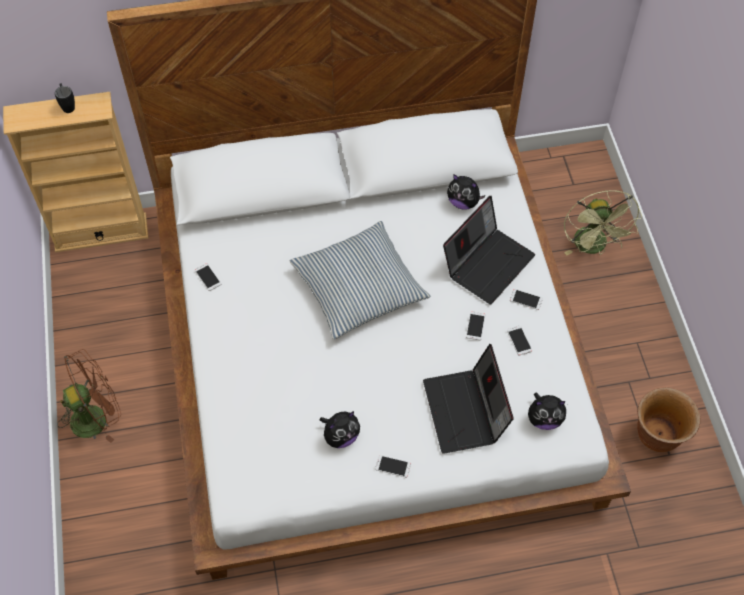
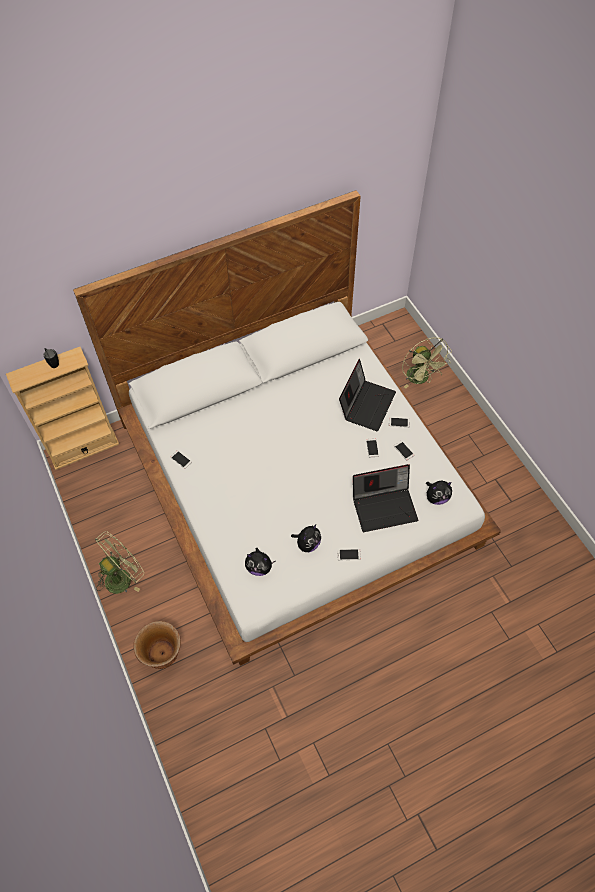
camera: 15 degrees left, 0 degrees up
brown fan [57,349,121,443] -> green fan [95,531,144,594]
pillow [289,221,431,339] -> none
laptop [423,344,514,454] -> laptop turned 75 degrees counterclockwise [353,464,418,532]
plush toy [447,174,485,210] -> plush toy moved to [245,548,276,576]
brown planter [637,387,700,452] -> brown planter moved to [134,621,181,669]

